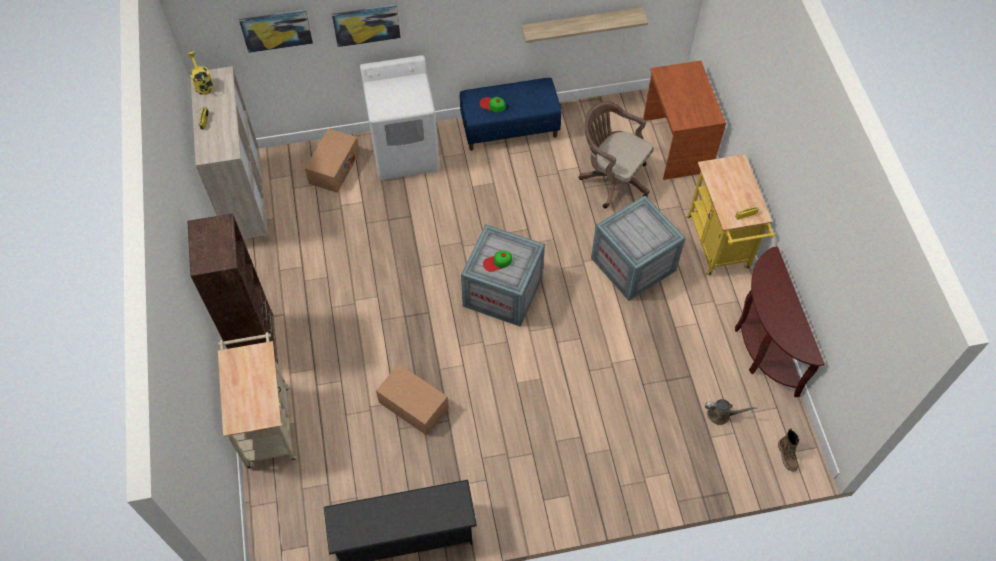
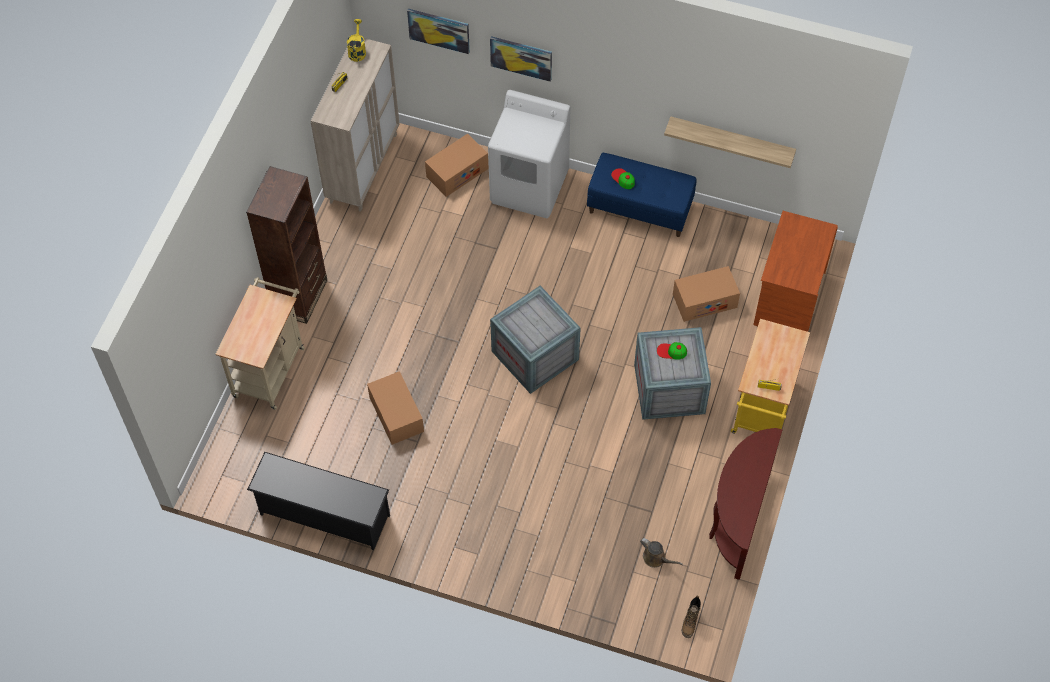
camera: 30 degrees right, 0 degrees up
cap [483,250,512,272] -> cap moved to [657,342,687,360]
brown office chair [579,101,654,208] -> cardboard box [673,266,740,322]

